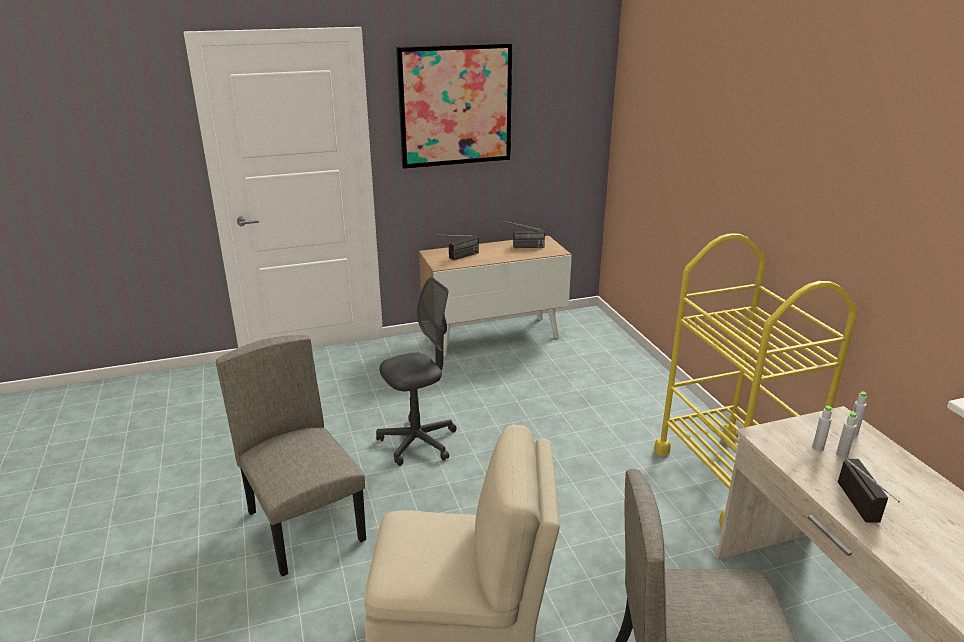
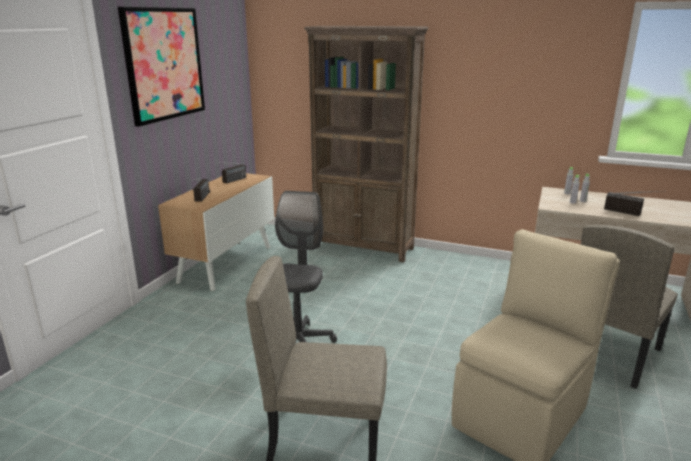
camera: 50 degrees left, 5 degrees down
yellow cart [654,233,858,527] -> none
none -> brown bookcase [304,26,429,262]

